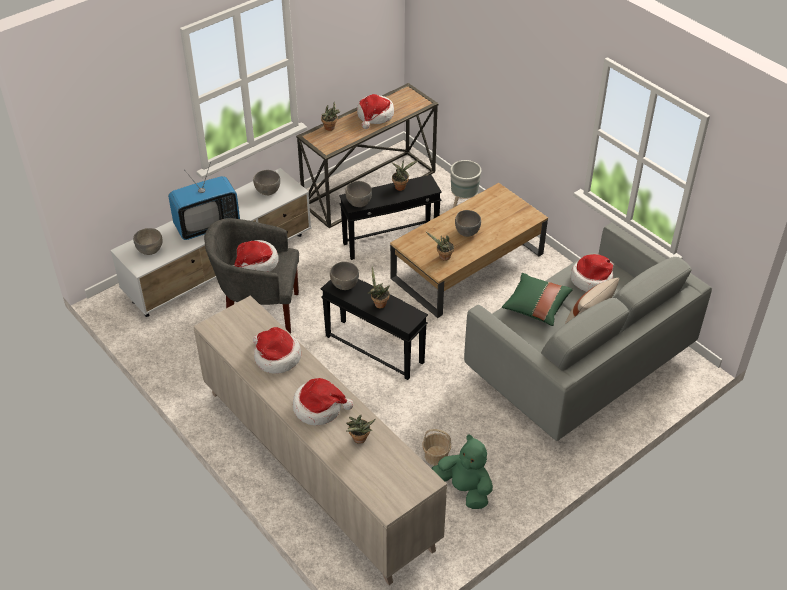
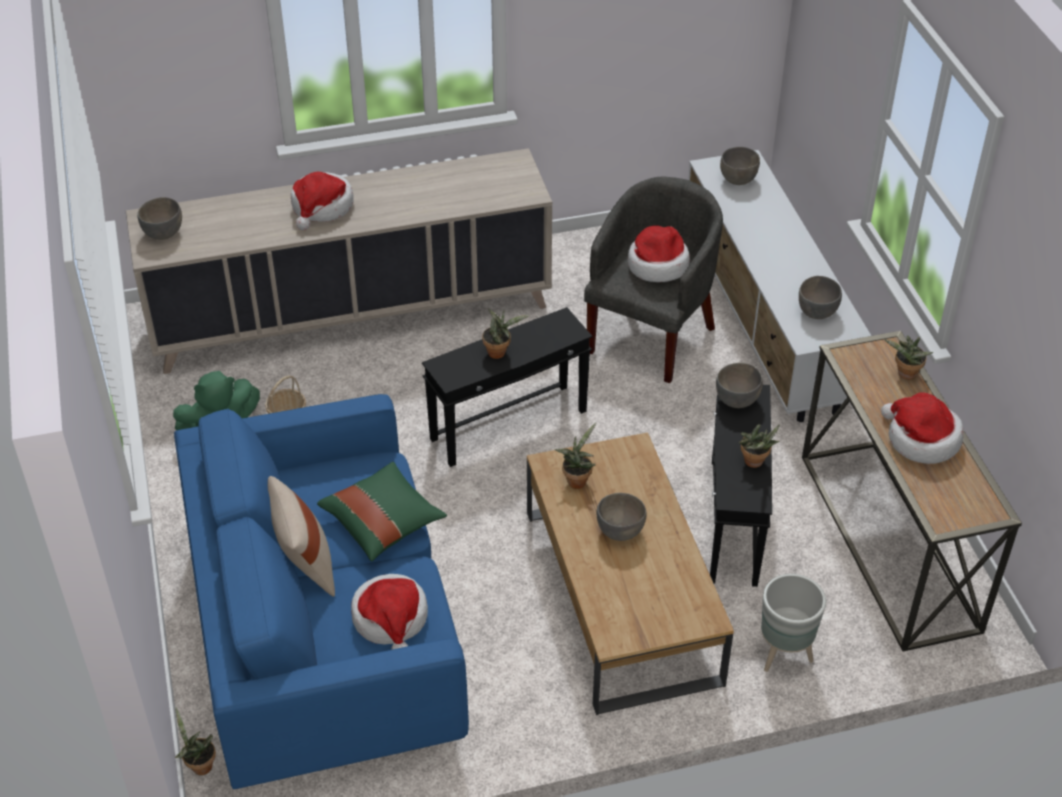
camera: 115 degrees right, 0 degrees up
television [168,162,240,240] -> none
hat [253,327,301,374] -> none
grey bowl [330,262,359,290] -> grey bowl moved to [137,197,182,240]
potted plant [346,415,376,444] -> potted plant moved to [175,707,216,775]
grey sofa [464,222,712,441] -> blue sofa [174,394,469,789]

